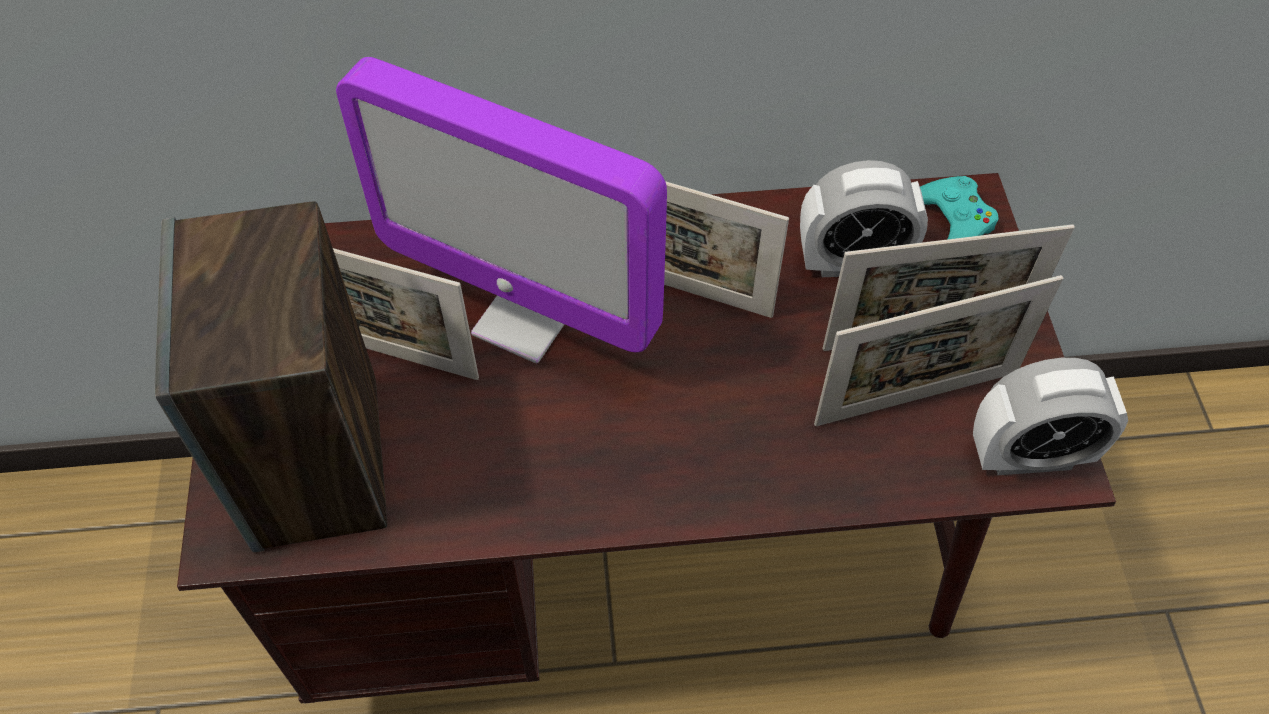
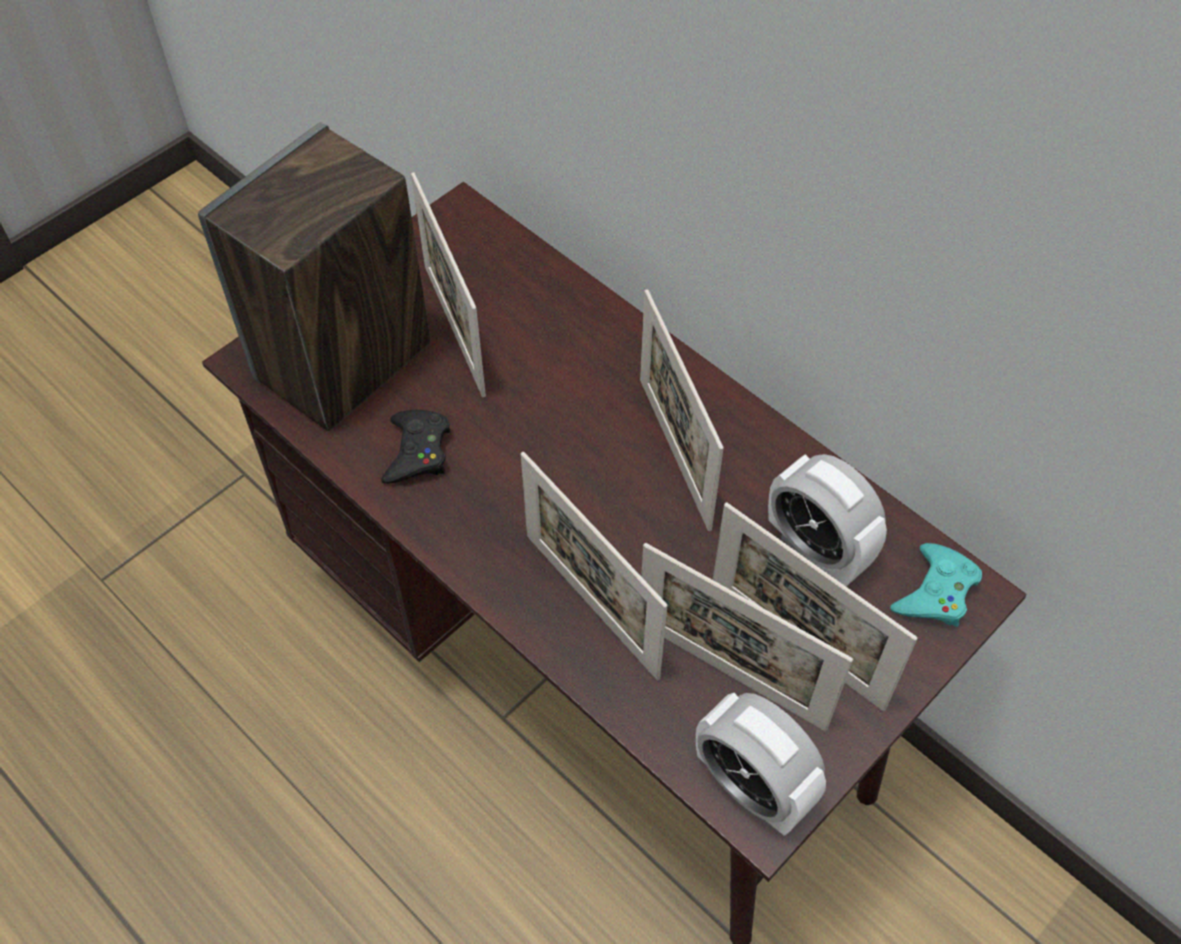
camera: 50 degrees right, 0 degrees up
monitor [336,57,667,363] -> none
none -> black game controller [381,410,450,484]
none -> picture frame [521,452,668,680]

